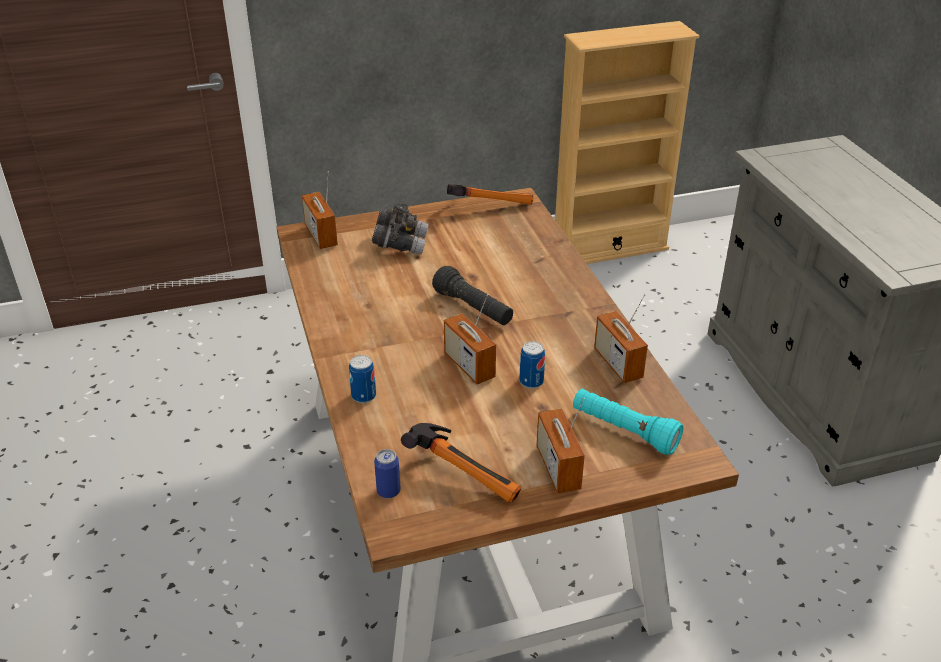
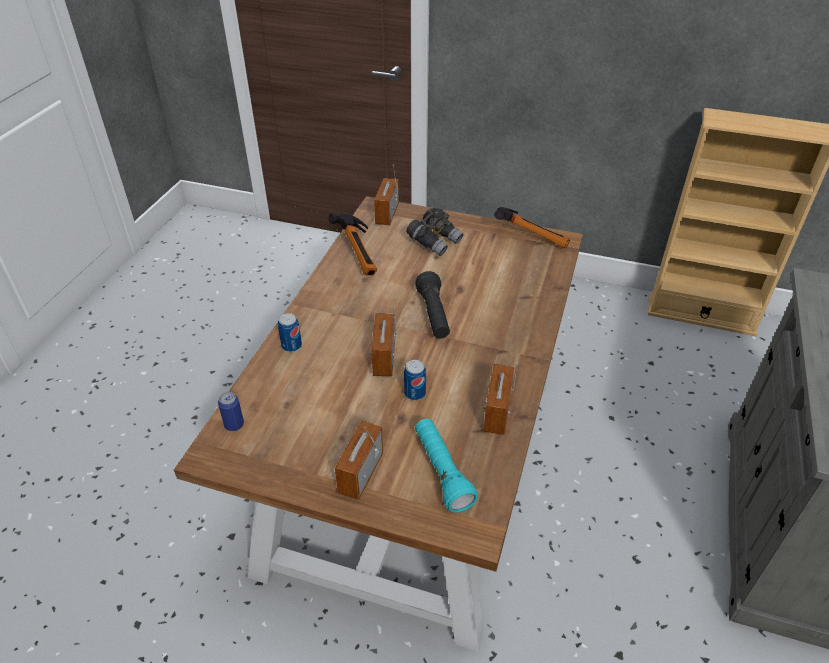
camera: 35 degrees right, 5 degrees up
hammer [401,423,521,503] -> hammer moved to [329,213,377,276]

